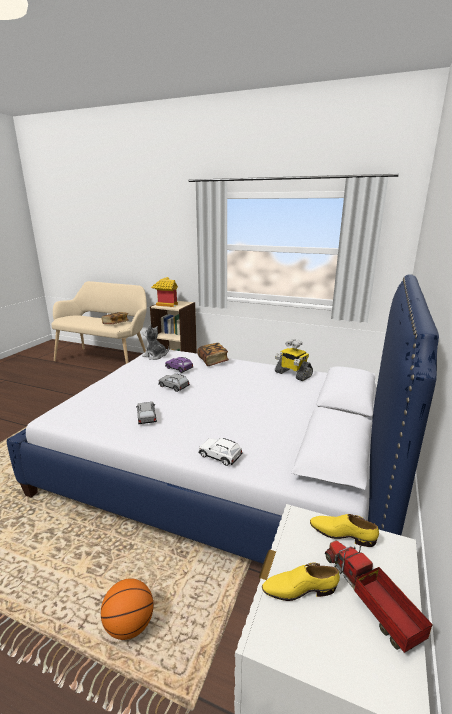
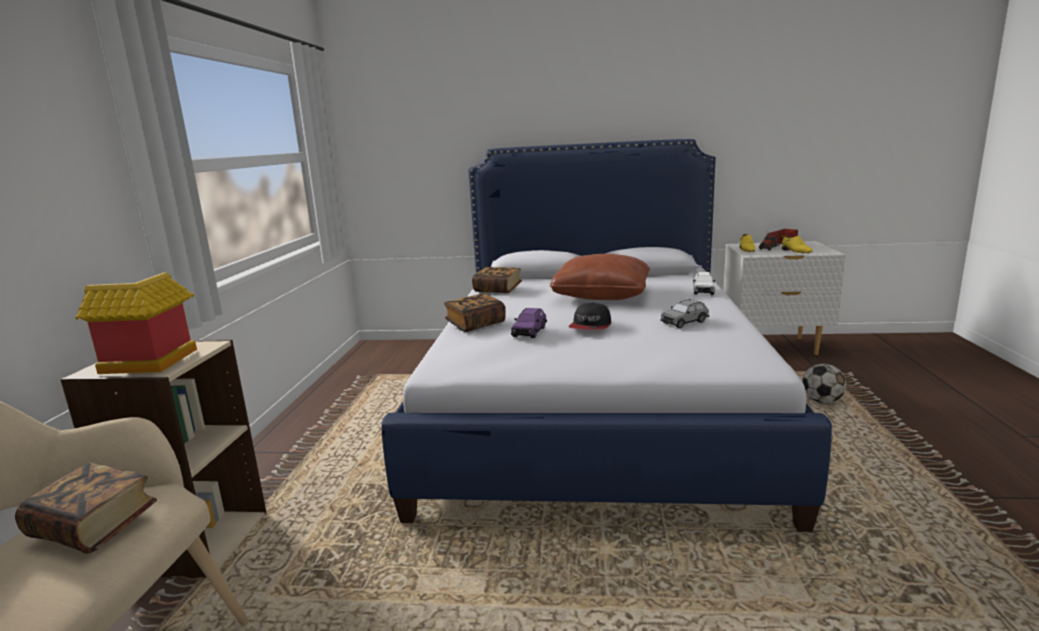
camera: 105 degrees left, 5 degrees down
basketball [101,578,154,640] -> football [802,364,846,403]
plush toy [142,325,169,360] -> none
grey toy car [158,374,190,392] -> cap [568,302,611,330]
toy robot [275,339,313,381] -> book [472,267,522,293]
none -> brown pillow [550,254,650,300]

